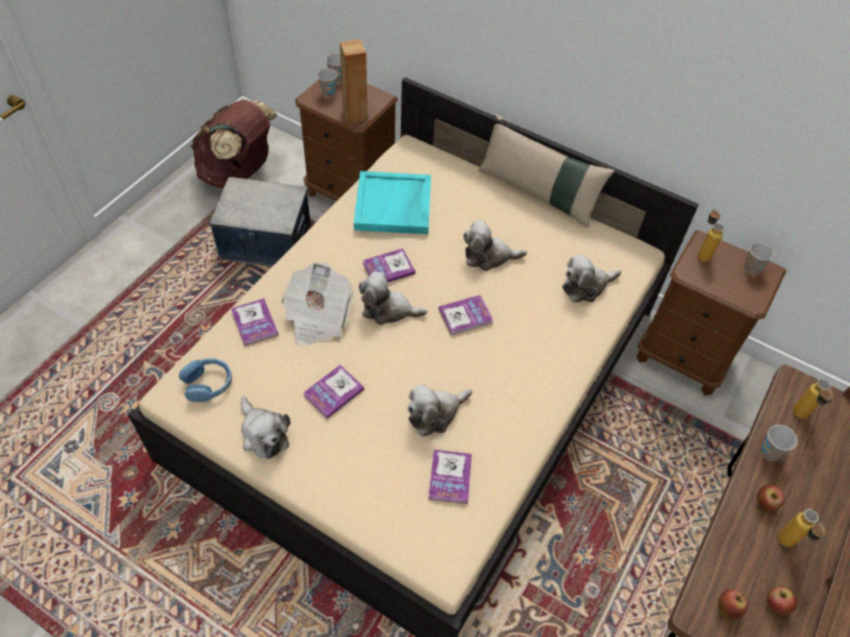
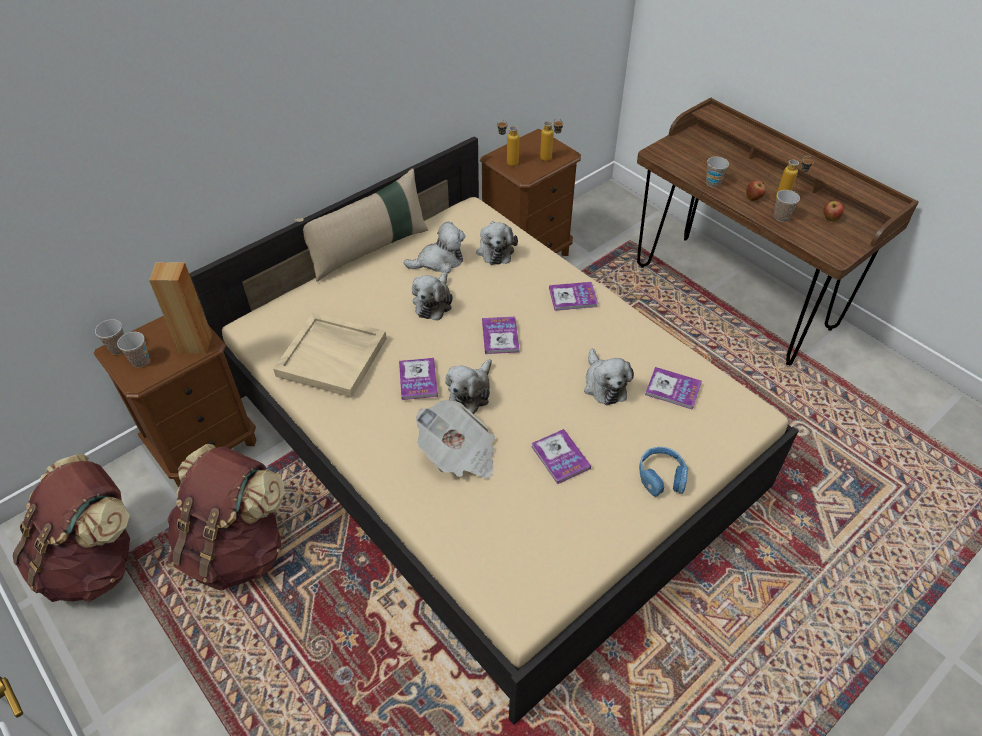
camera: 70 degrees left, 5 degrees down
blue headphones [179,358,232,402] -> blue headphones moved to [639,447,688,497]
storage box [209,177,311,267] -> brown backpack [168,444,285,591]
book [231,298,278,346] -> book moved to [549,282,598,311]
plush toy [241,397,290,459] -> plush toy moved to [404,222,465,273]
turquoise tray [354,171,431,234] -> beige tray [273,312,387,398]
apple [718,589,748,618] -> none
cup [744,242,774,275] -> cup moved to [774,190,800,222]
bottle [793,379,834,419] -> bottle moved to [540,118,563,161]

